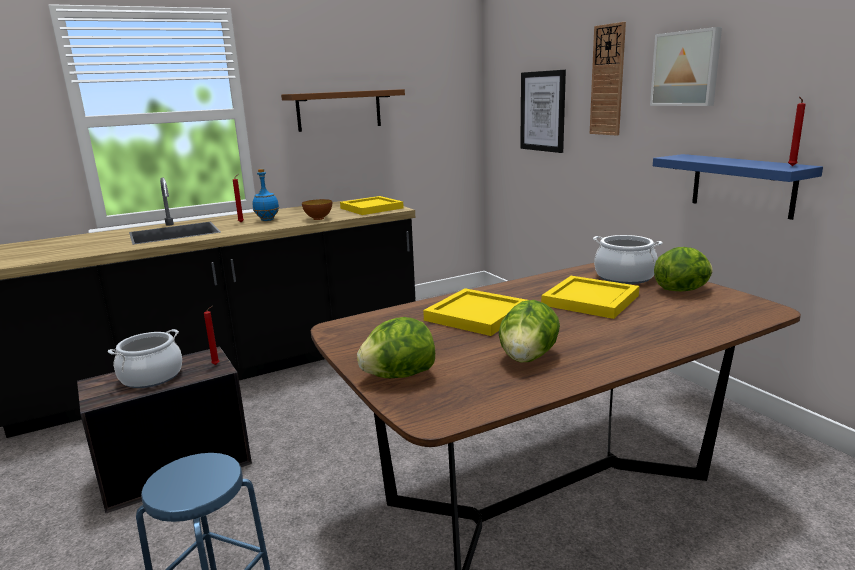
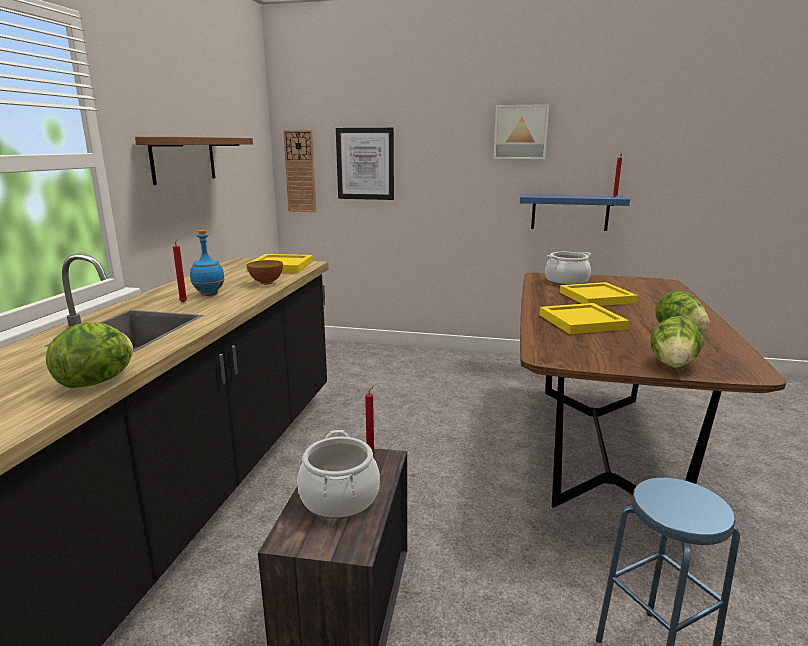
camera: 50 degrees left, 0 degrees up
wall clock [590,22,626,136] -> wall clock moved to [283,130,316,212]
lettuce [654,247,713,291] -> lettuce moved to [46,323,133,388]

